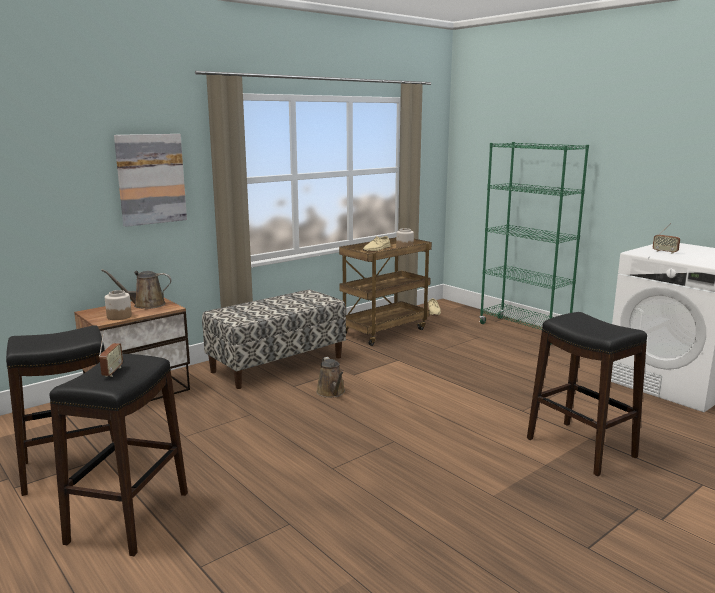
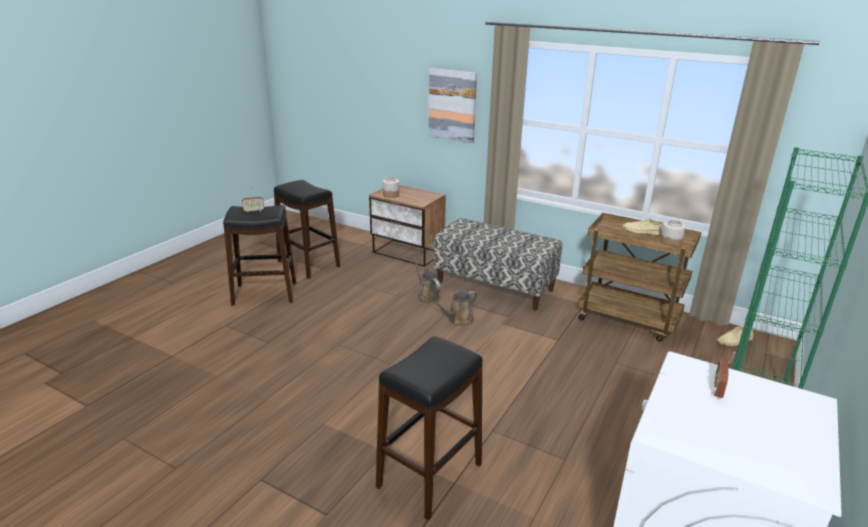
camera: 70 degrees right, 10 degrees up
brown watering can [101,269,172,309] -> brown watering can moved to [413,257,441,303]

